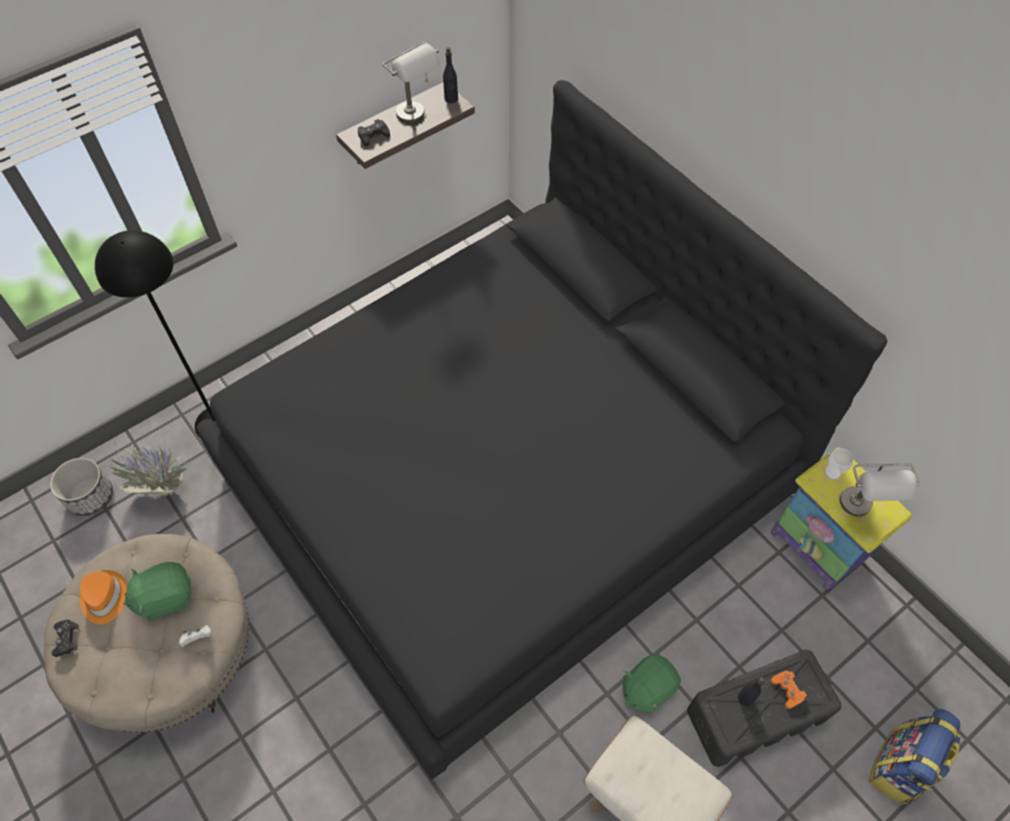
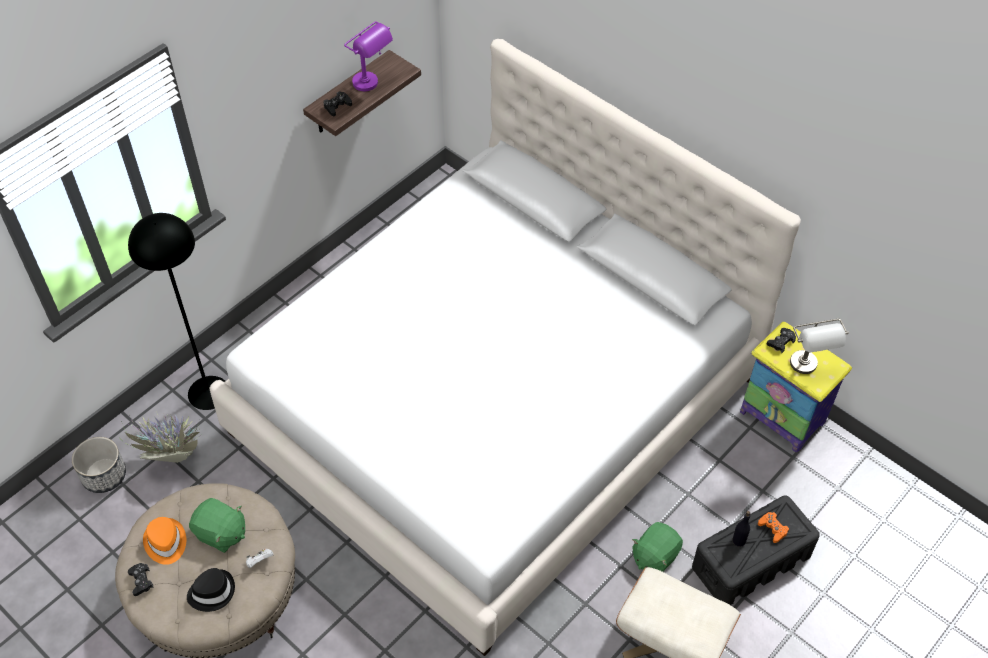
camera: 10 degrees left, 5 degrees down
green plush toy [123,562,192,621] -> green plush toy turned 120 degrees counterclockwise [189,498,245,553]
black bed [197,80,887,780] -> white bed [209,39,801,656]
grey table lamp [383,42,440,123] -> purple table lamp [344,22,393,91]
black bottle [443,47,458,103] -> none
cup [824,448,853,480] -> black game controller [767,328,796,353]
backpack [869,709,961,805] -> none
none -> black hat [187,568,235,612]

